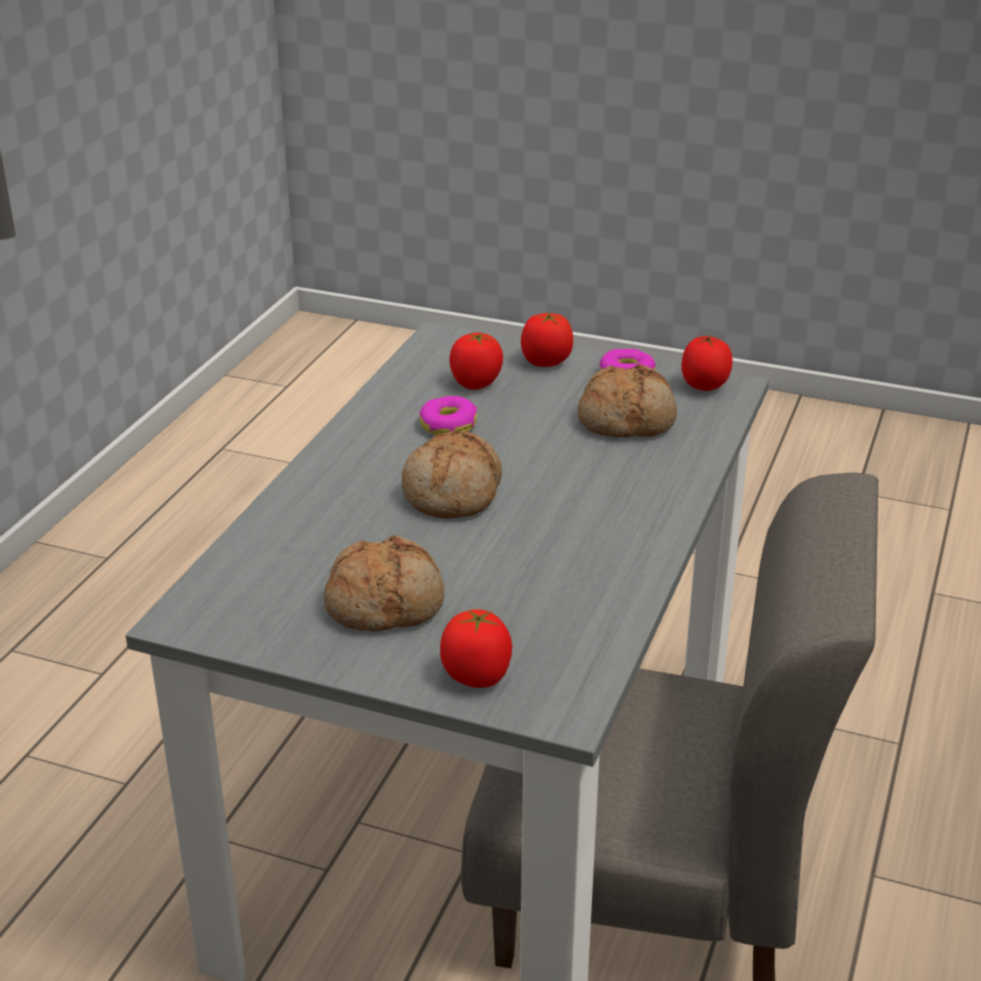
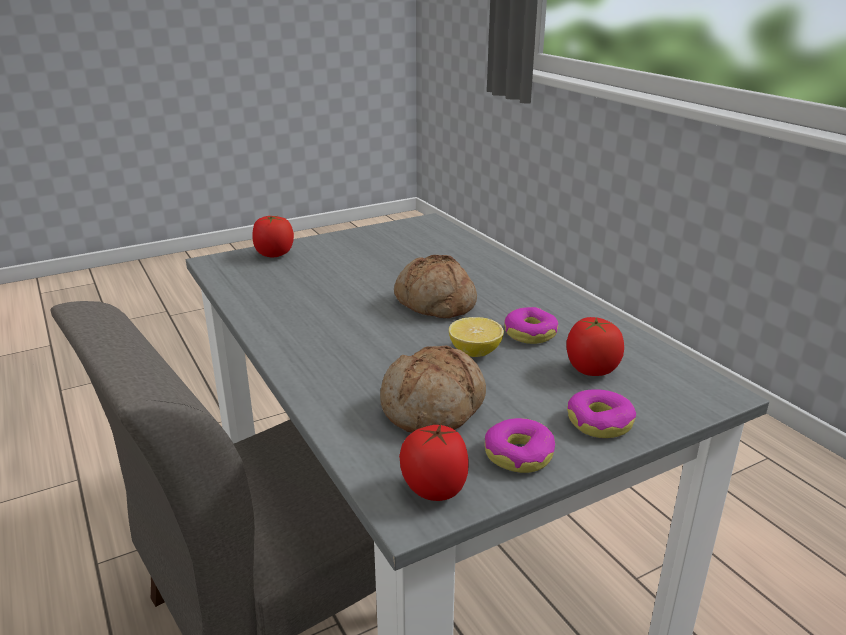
camera: 130 degrees right, 5 degrees down
bread [324,535,445,631] -> none
tomato [521,311,573,367] -> donut [567,389,636,438]
none -> lemon [449,317,504,357]

